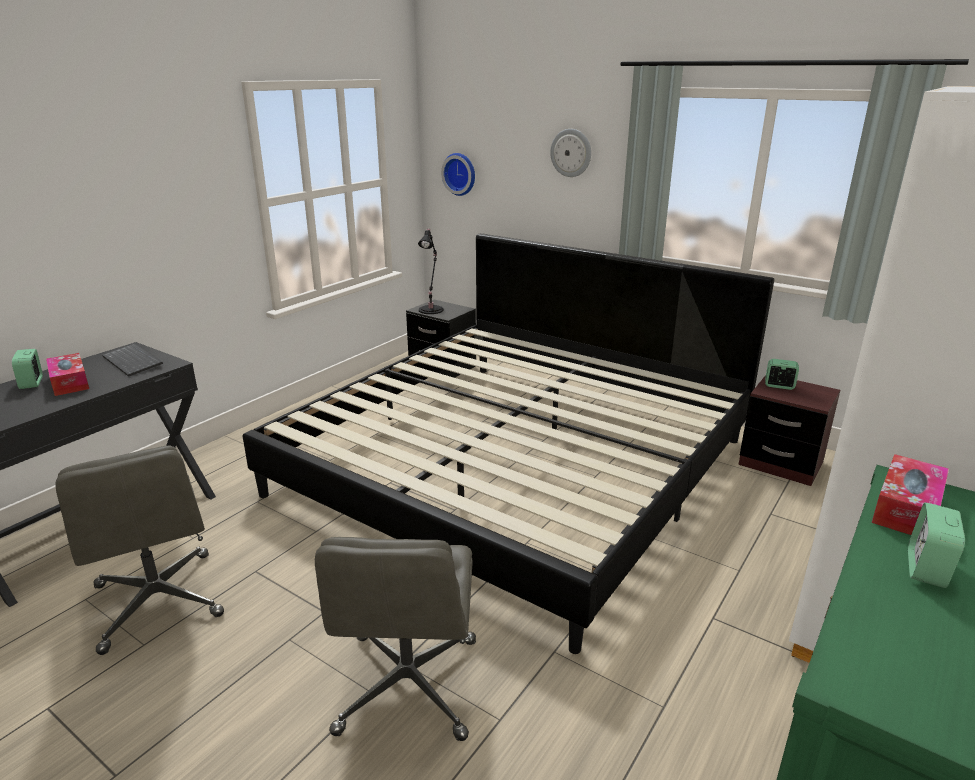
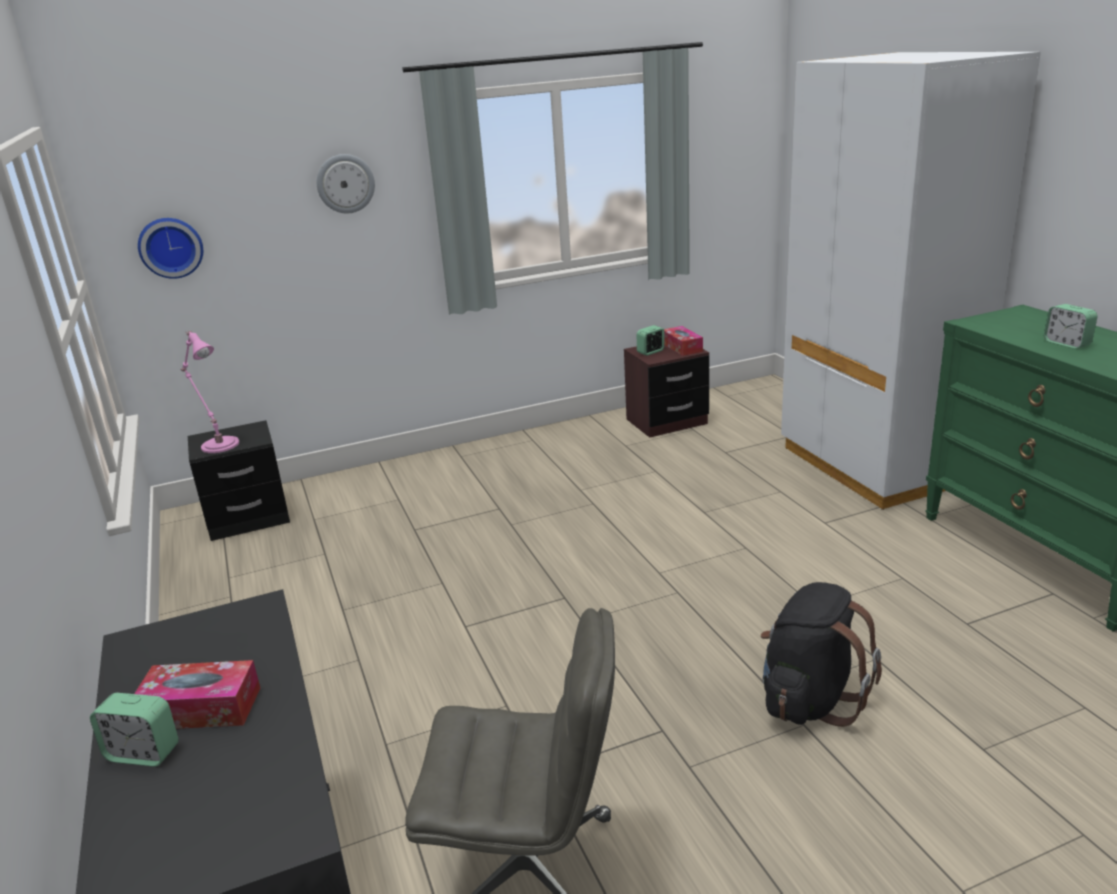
camera: 55 degrees left, 0 degrees up
keyboard [102,343,163,377] -> none
bed [243,233,774,654] -> none
grey office chair [315,537,476,741] -> black backpack [761,582,882,727]
black table lamp [418,228,443,314] -> pink table lamp [180,331,239,453]
tissue box [871,454,949,535] -> tissue box moved to [664,326,703,356]

